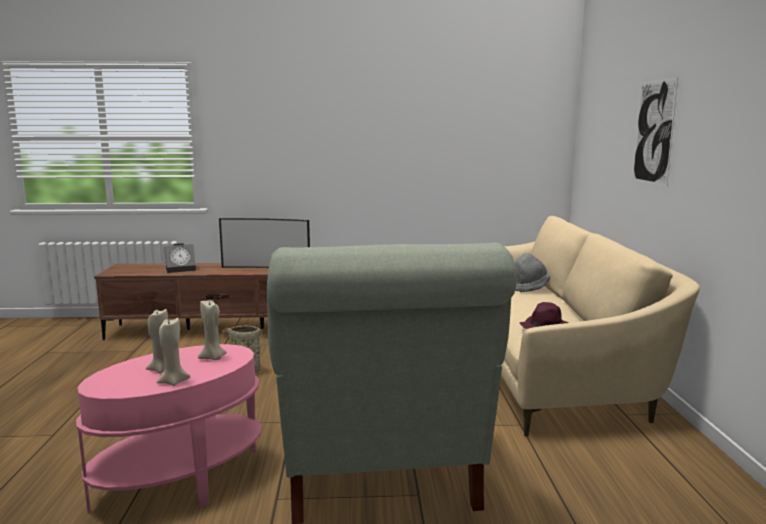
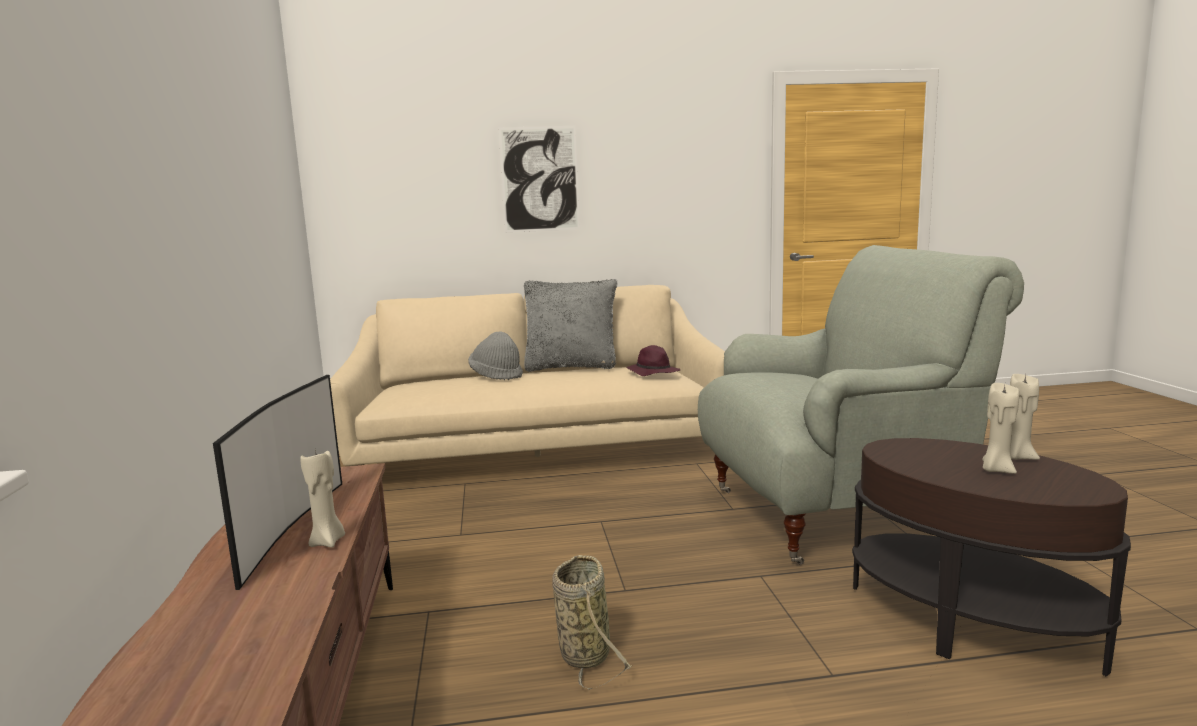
camera: 95 degrees left, 0 degrees up
pink side table [76,344,262,513] -> brown side table [852,438,1131,676]
alarm clock [165,243,196,273] -> none
beige candle [198,299,227,360] -> beige candle moved to [300,450,345,548]
none -> grey pillow [524,279,618,372]

